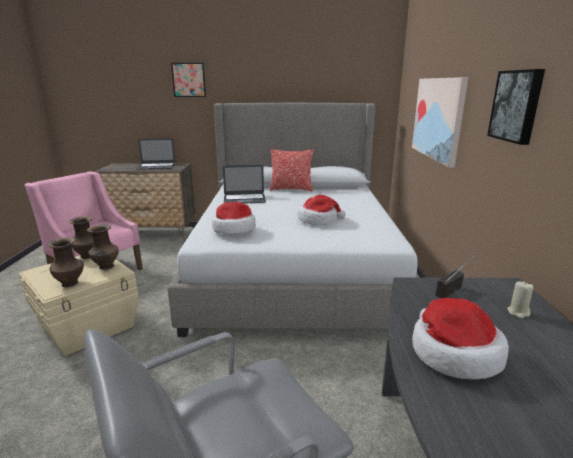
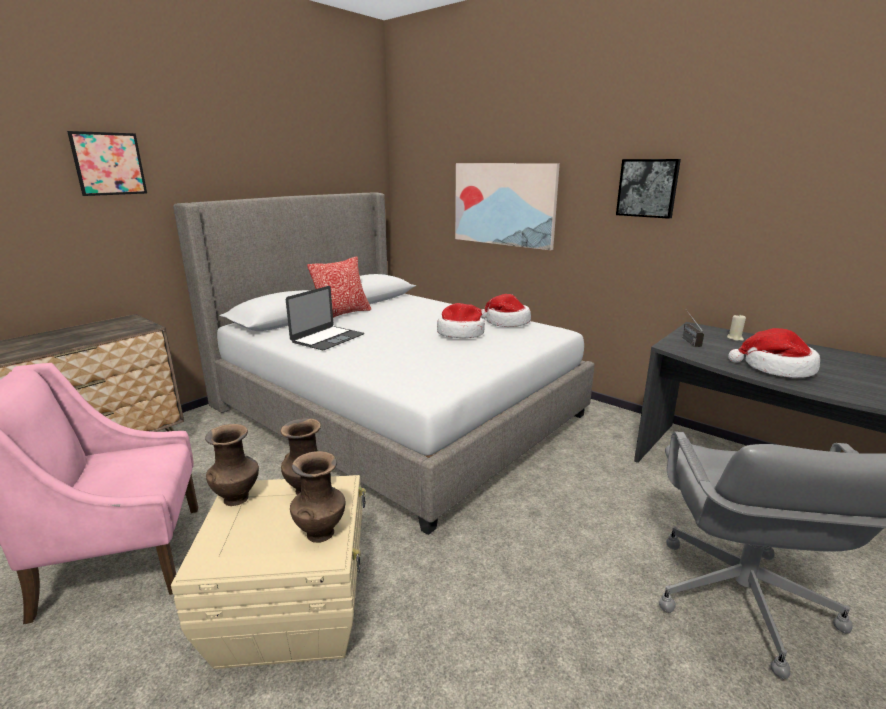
camera: 50 degrees left, 0 degrees up
laptop [137,138,175,170] -> none
hat [212,202,256,234] -> hat moved to [481,294,531,327]

